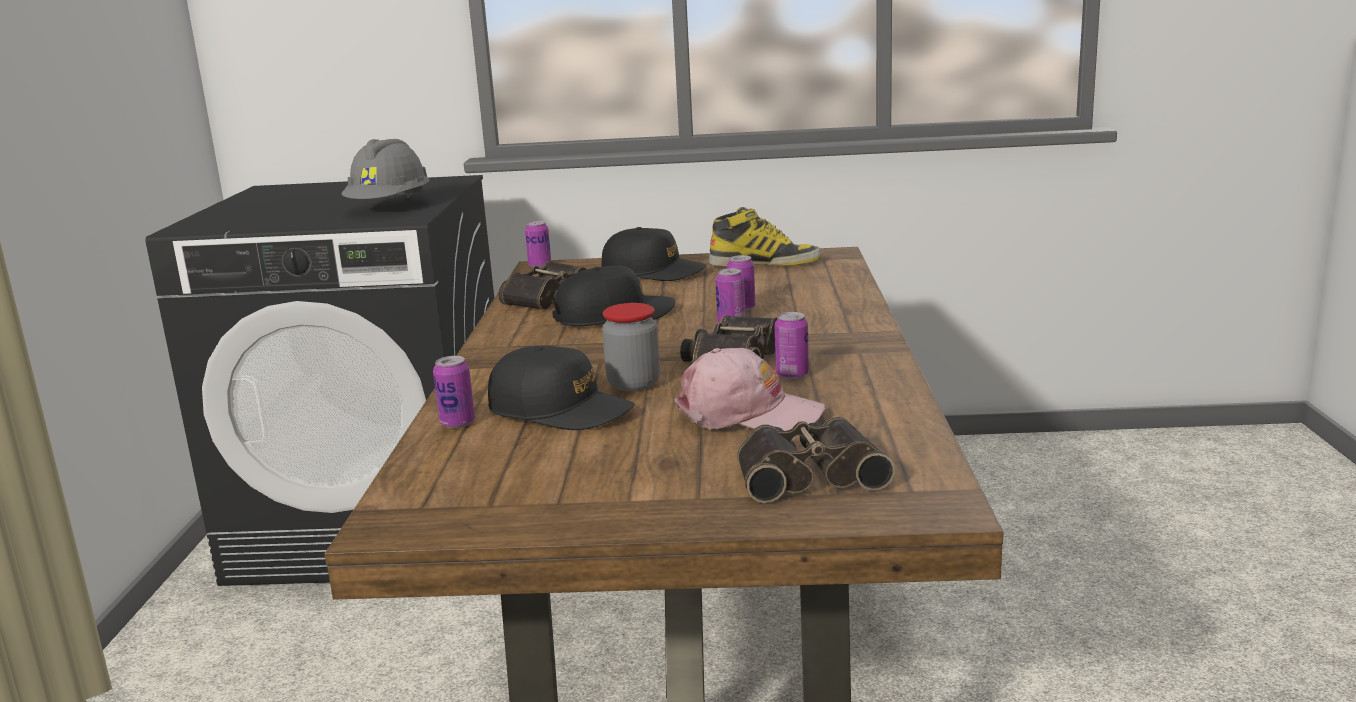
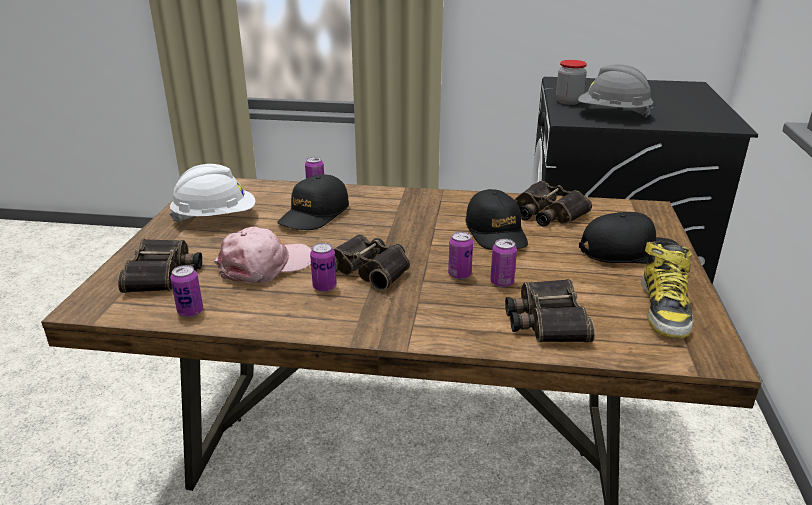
camera: 95 degrees right, 10 degrees up
can [525,221,551,268] -> can moved to [171,265,203,317]
black cap [601,227,707,281] -> black cap turned 120 degrees counterclockwise [579,212,678,264]
jar [602,303,660,392] -> jar moved to [556,60,587,105]
pink cap [674,348,826,431] -> pink cap turned 150 degrees counterclockwise [214,227,311,283]
none -> white hard hat [169,164,255,222]
none -> binoculars [505,279,595,343]

